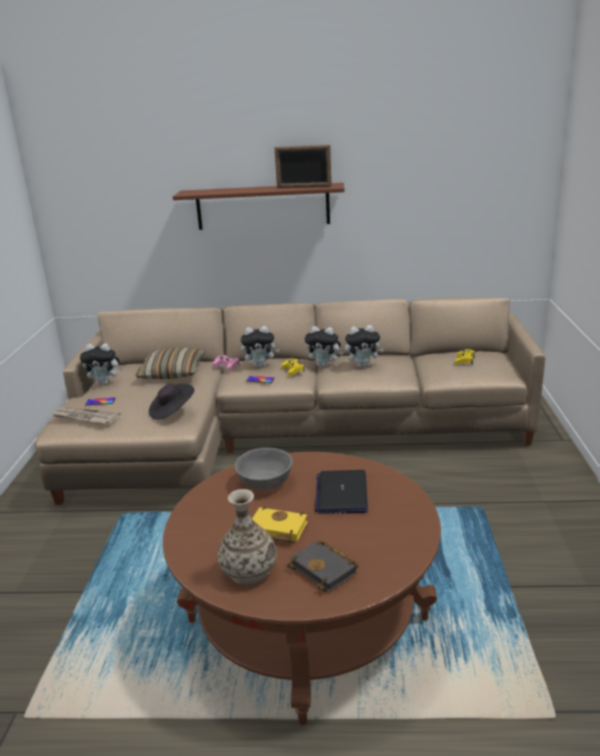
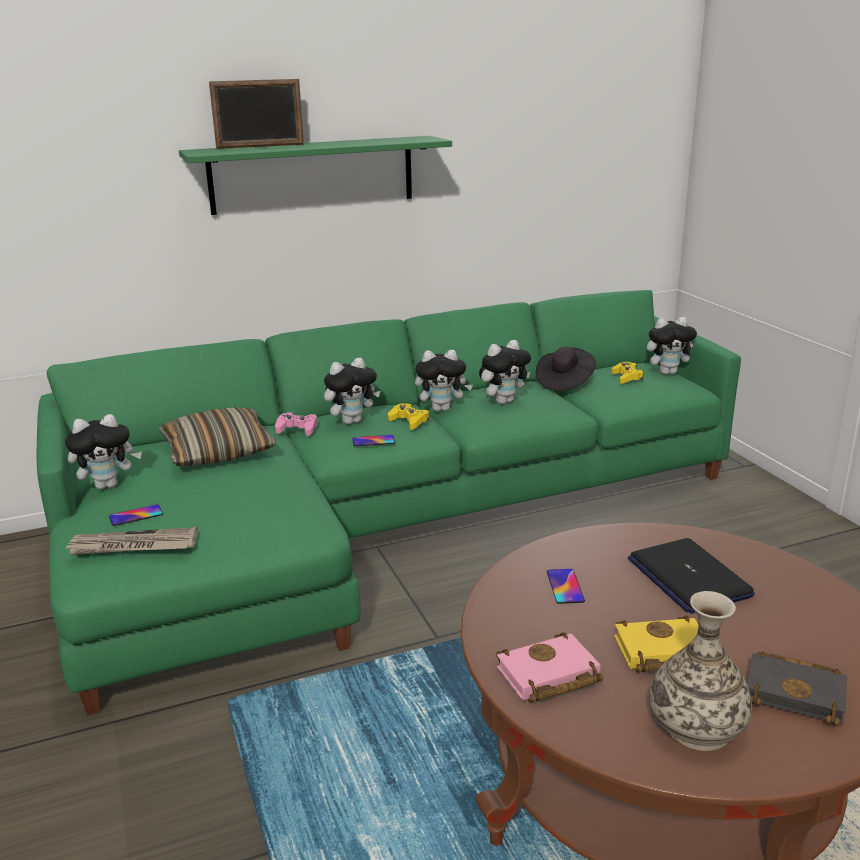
camera: 25 degrees left, 0 degrees up
beige sofa [35,297,545,505] -> green sofa [37,290,741,715]
black hat [149,384,194,420] -> black hat moved to [536,347,596,391]
brown shelf [173,183,345,230] -> green shelf [179,136,452,215]
grey bowl [235,448,293,490] -> phone [547,569,585,604]
picture frame [274,145,332,188] -> picture frame moved to [209,79,304,149]
none -> pink book [496,632,603,703]
none -> plush toy [647,317,697,375]

